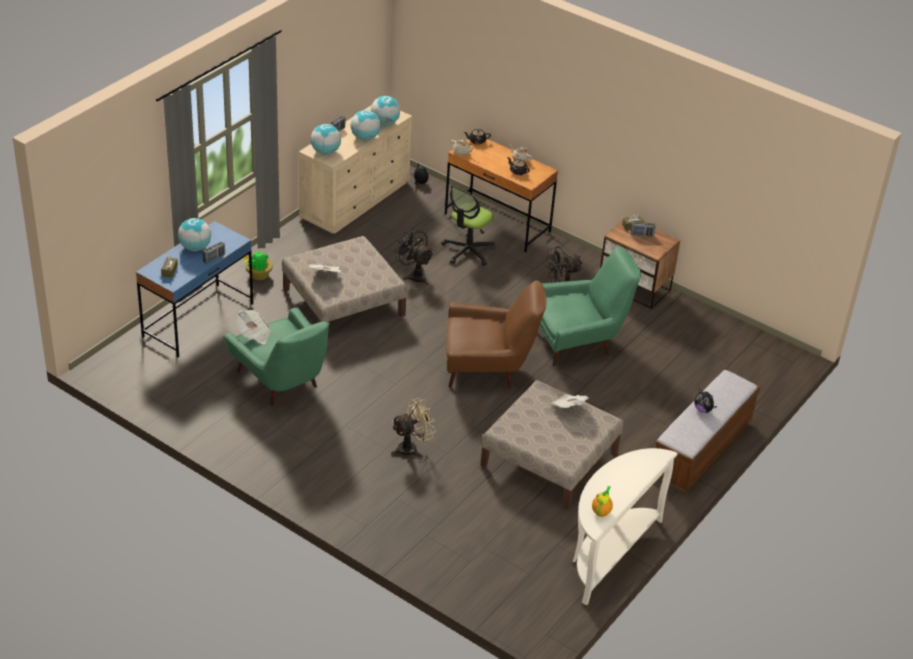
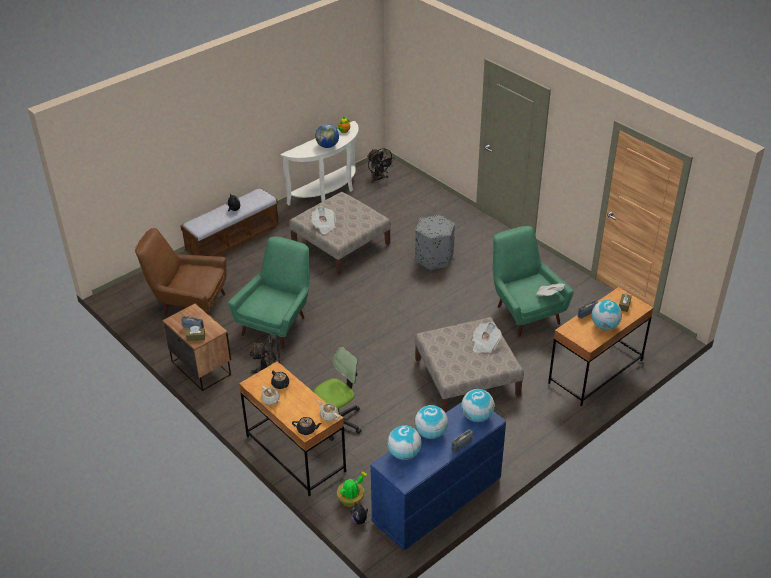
camera: 165 degrees left, 0 degrees up
blue desk [136,221,253,358] -> brown desk [548,287,654,407]
potted plant [243,251,273,280] -> potted plant moved to [337,471,367,507]
beige dresser [299,105,412,234] -> blue dresser [370,402,506,550]
beige fan [391,398,436,457] -> grey ottoman [415,215,455,270]
black fan [394,228,433,285] -> black fan moved to [367,148,395,183]
brown armchair [446,280,547,388] -> brown armchair moved to [135,228,227,316]
green armchair [539,247,641,367] -> green armchair turned 120 degrees clockwise [228,236,309,349]
none -> globe [315,124,339,148]

